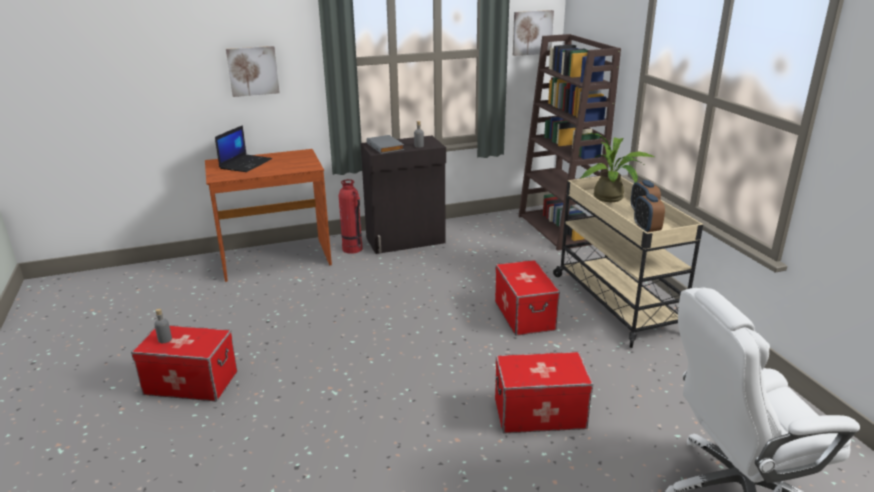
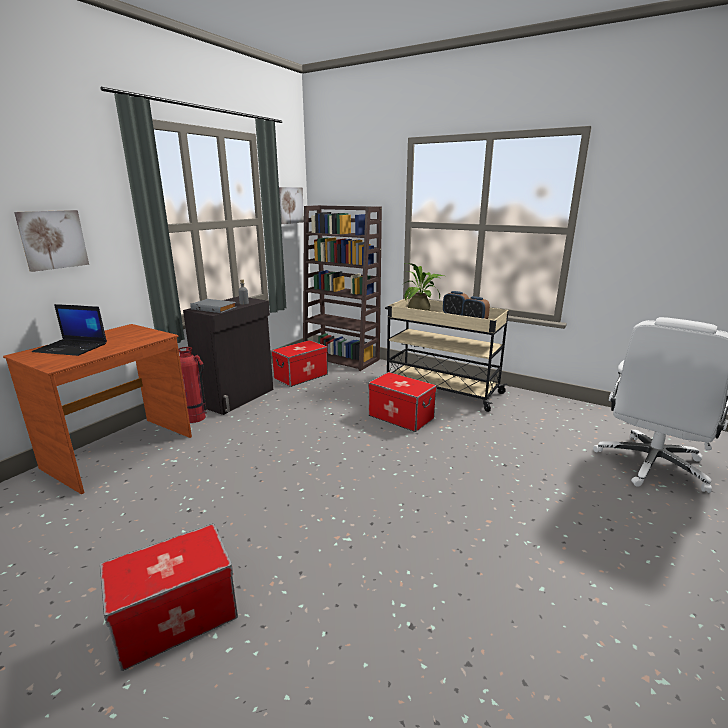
camera: 40 degrees left, 5 degrees down
grey bottle [154,309,172,343] -> none
laptop [215,125,272,172] -> laptop turned 120 degrees clockwise [32,304,107,356]
storage box [495,352,593,433] -> storage box moved to [271,340,328,387]

